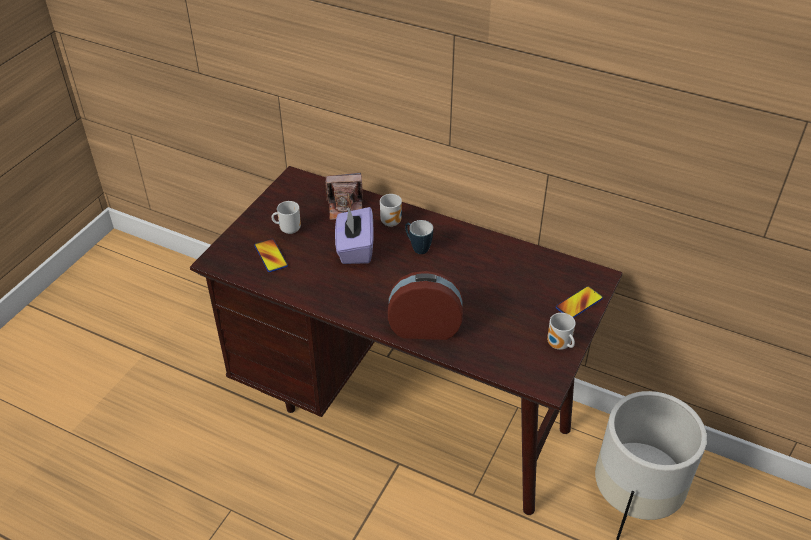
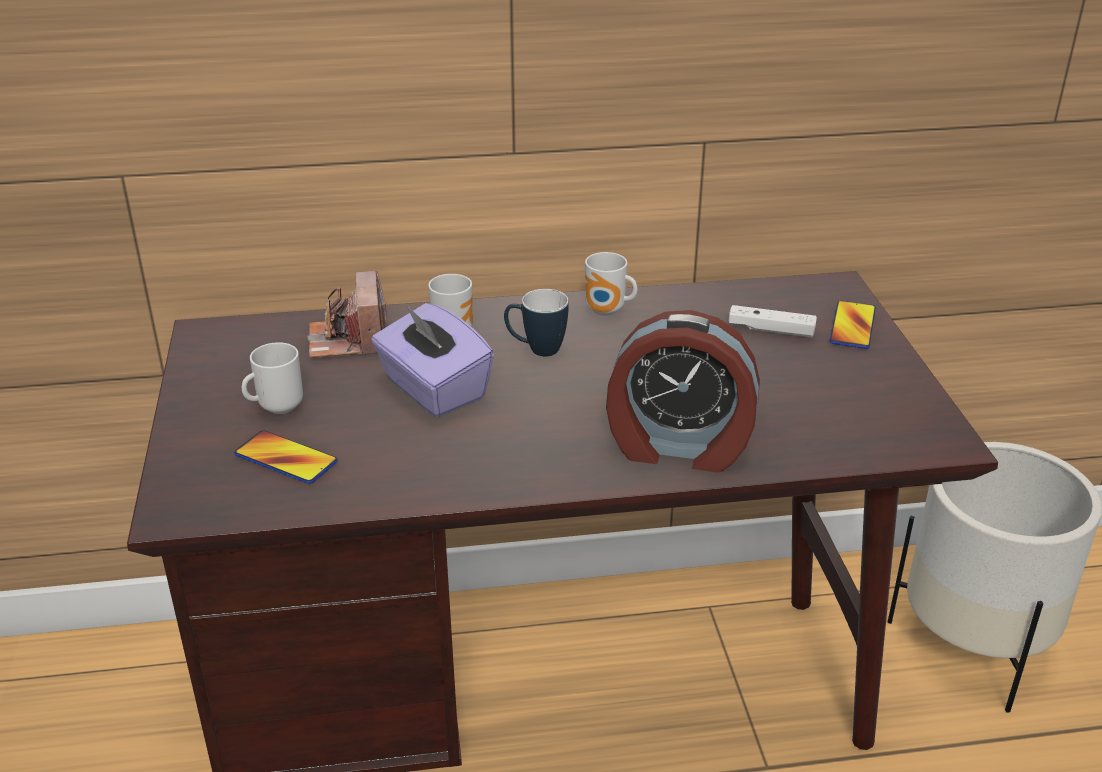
camera: 35 degrees left, 10 degrees down
camera [325,173,363,220] -> camera turned 120 degrees clockwise [307,270,388,358]
alarm clock [388,271,463,340] -> alarm clock turned 135 degrees counterclockwise [606,310,760,473]
mug [547,313,576,350] -> mug moved to [585,252,637,316]
none -> white game controller [729,305,817,337]

